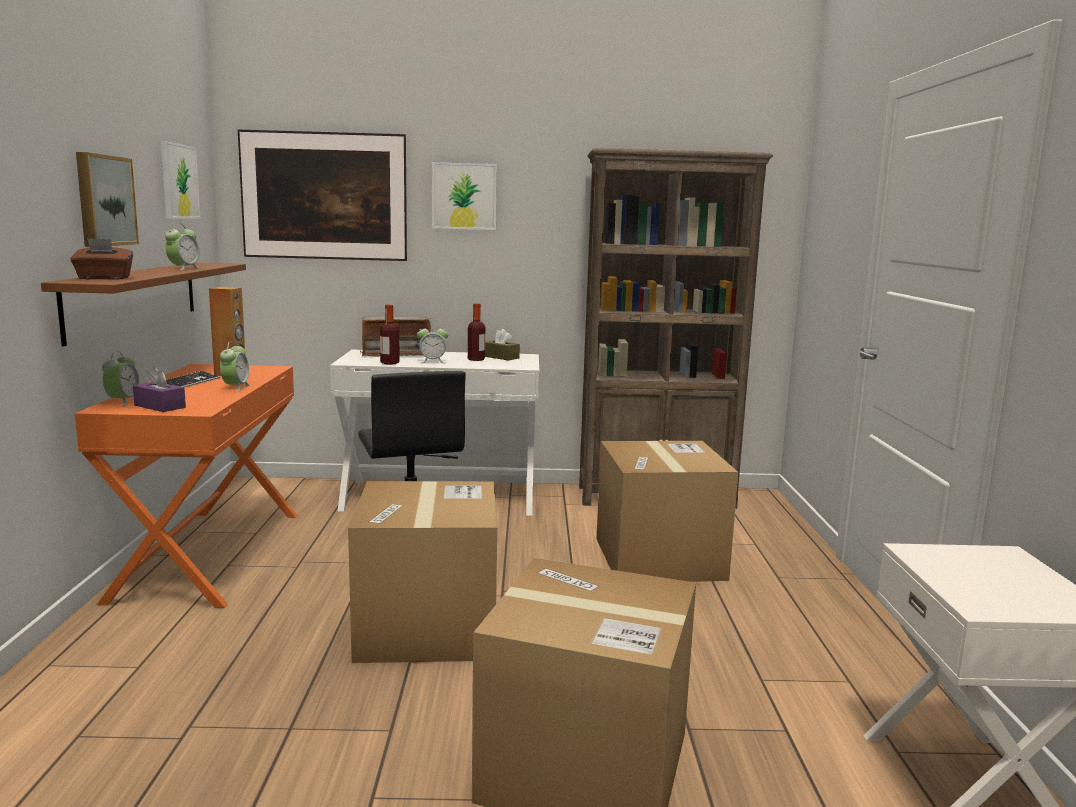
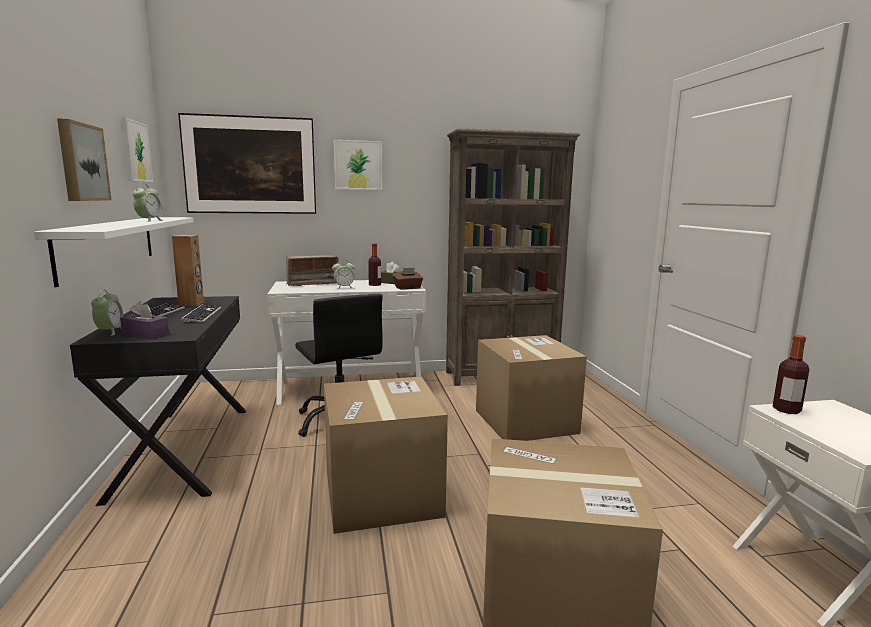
camera: 10 degrees left, 0 degrees up
brown shelf [41,262,246,346] -> white shelf [34,217,194,287]
brown tissue box [71,238,133,280] -> brown tissue box moved to [393,268,423,290]
orange desk [75,364,298,608] -> black desk [70,296,246,506]
alarm clock [220,341,250,391] -> keyboard [181,304,221,323]
bottle [380,305,400,365] -> bottle moved to [773,335,809,414]

